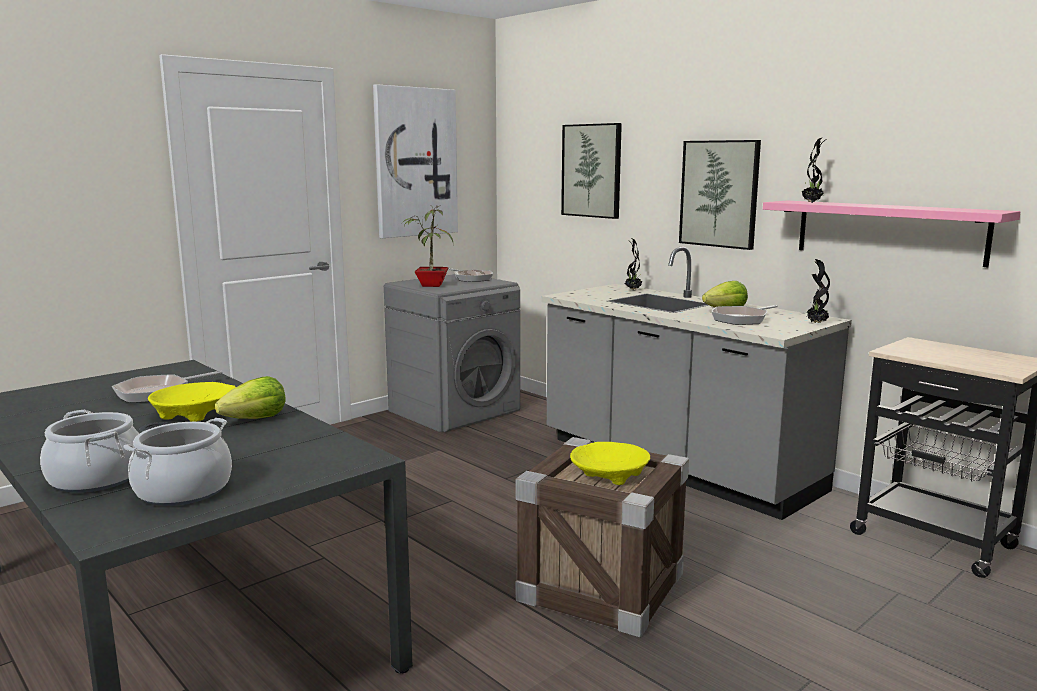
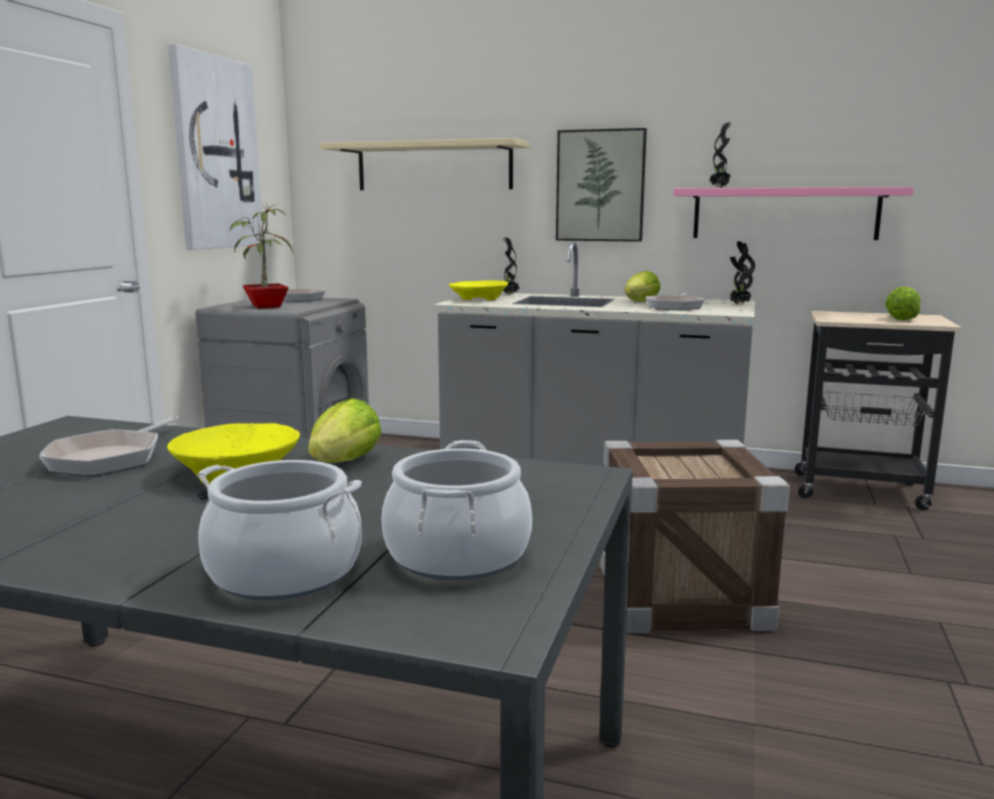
camera: 30 degrees left, 0 degrees up
picture [561,123,622,219] -> beige shelf [320,138,529,190]
yellow bowl [570,442,650,485] -> yellow bowl moved to [449,280,508,301]
none -> lettuce [885,287,921,320]

